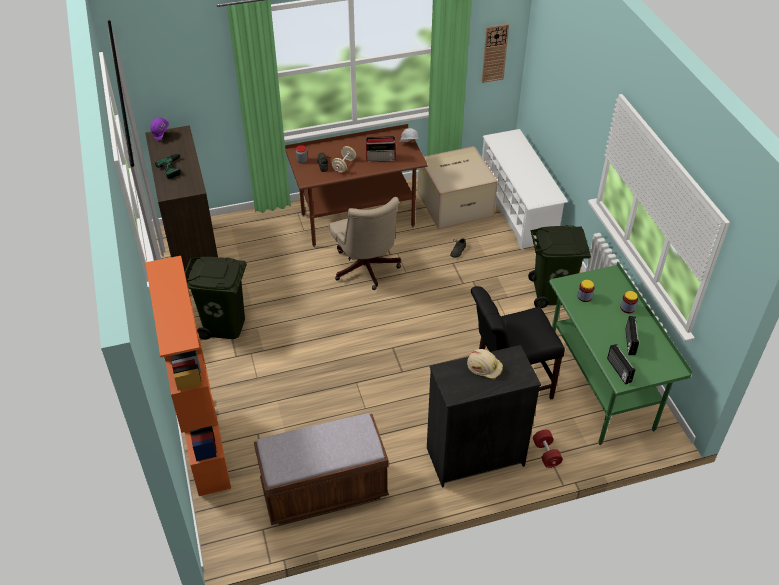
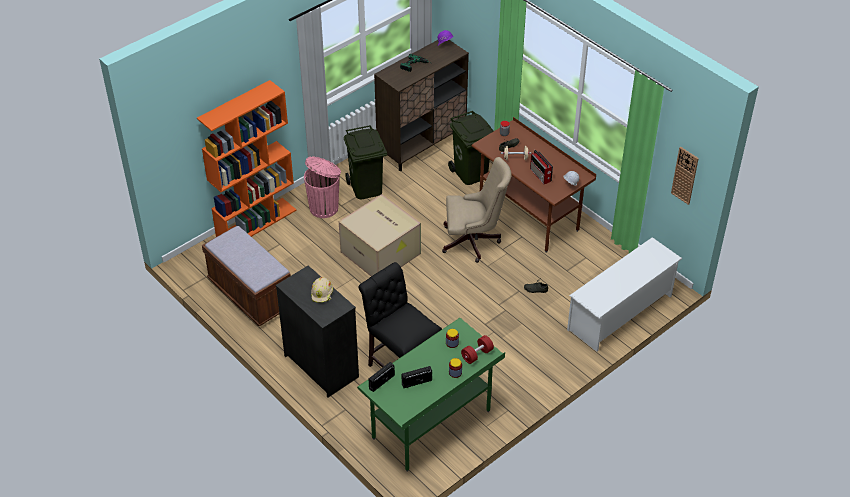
camera: 65 degrees right, 0 degrees up
beige office chair [329,197,401,290] -> beige office chair turned 135 degrees counterclockwise [442,157,512,263]
cardboard box [418,146,498,229] -> cardboard box moved to [339,194,421,276]
green trash can [528,225,591,308] -> green trash can moved to [448,111,494,185]
red dumbbell [533,430,563,468] -> red dumbbell moved to [461,335,494,364]
none -> pink trash can [304,156,341,218]

